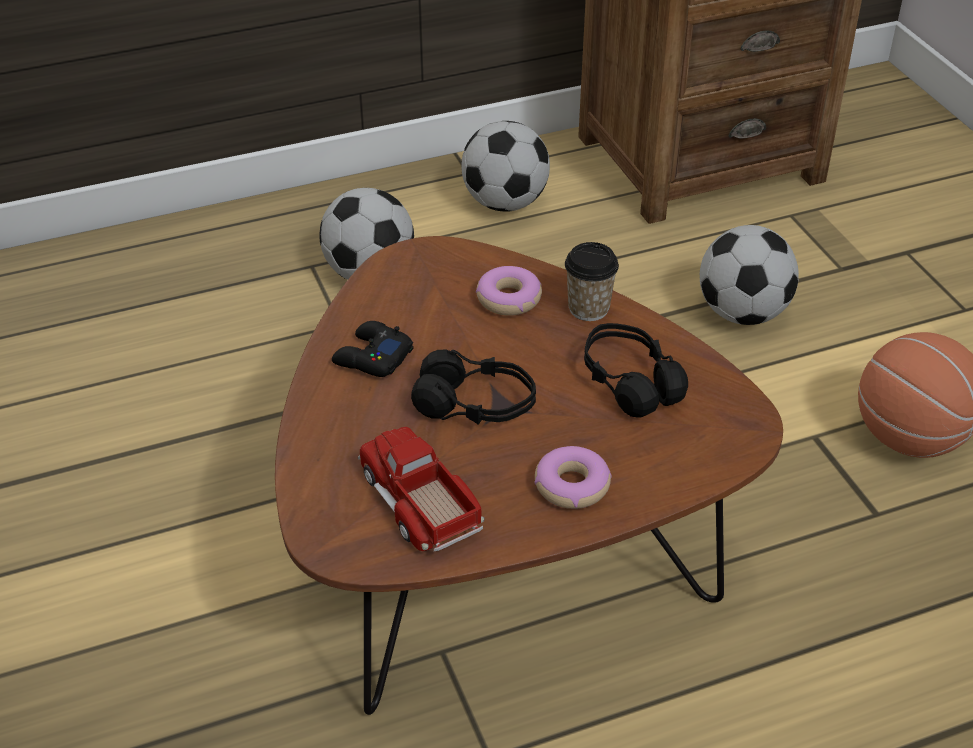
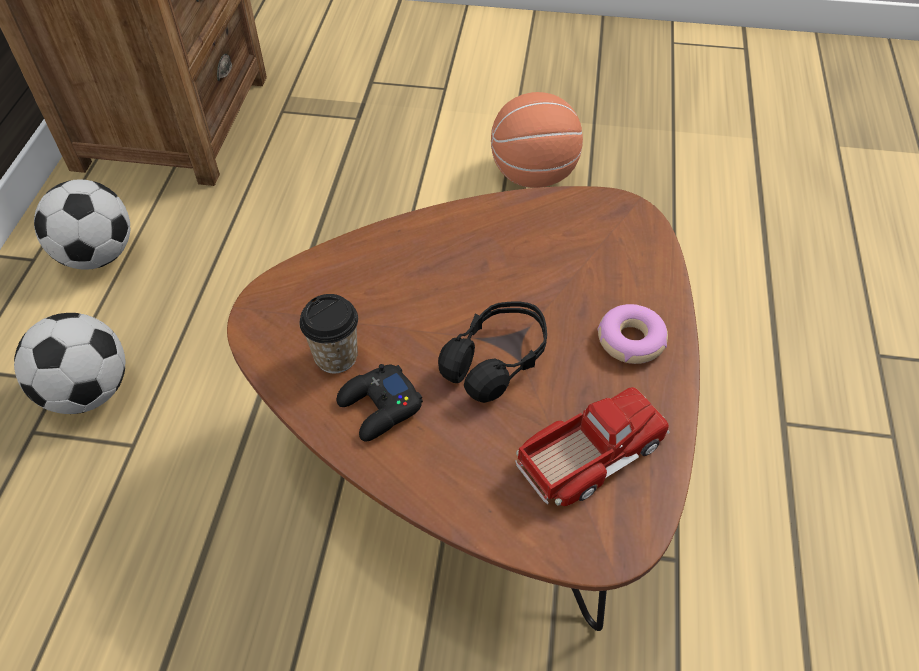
camera: 60 degrees left, 10 degrees up
toy truck [358,427,484,551] -> toy truck turned 150 degrees clockwise [515,387,669,506]
donut [476,266,542,316] -> none
cup [565,242,619,321] -> cup moved to [300,294,358,373]
black headphones [584,323,688,418] -> none
football [700,225,799,325] -> none

